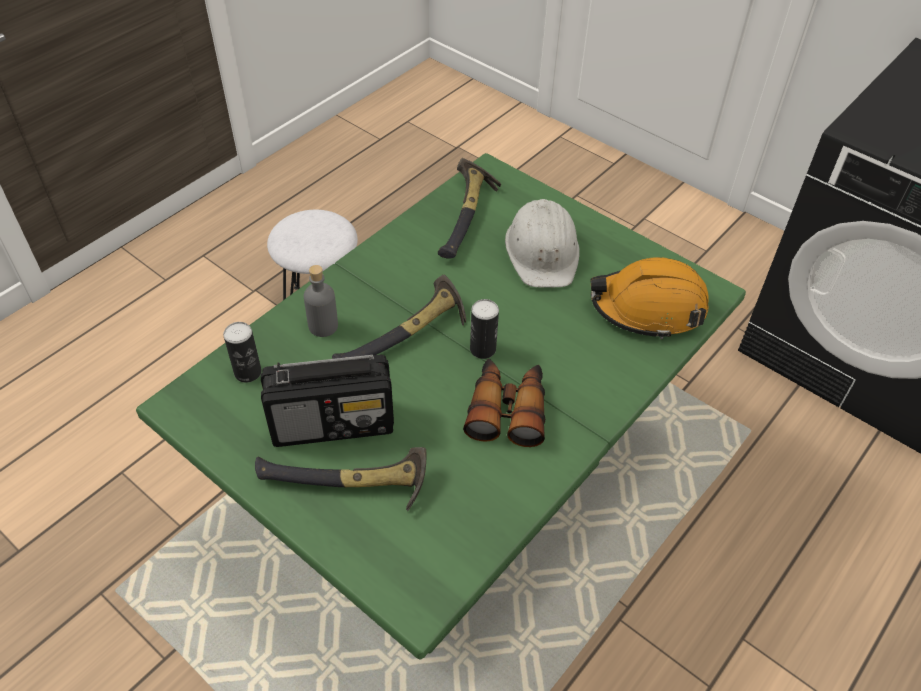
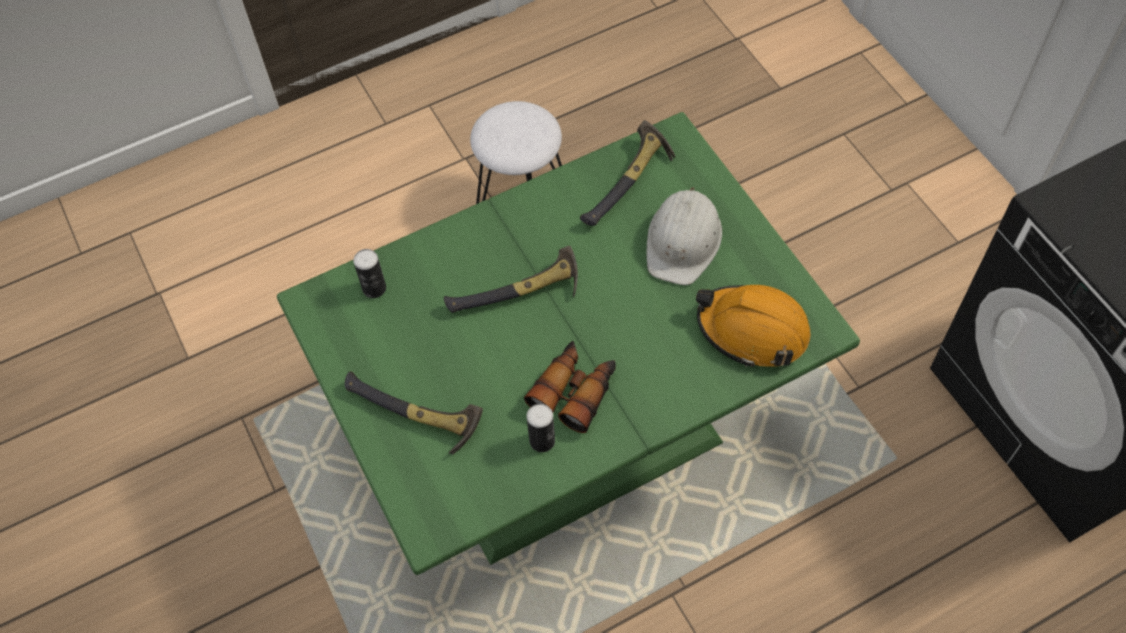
camera: 25 degrees right, 10 degrees up
radio [261,354,394,447] -> none
grey bottle [304,265,338,337] -> none
can [470,299,499,359] -> can moved to [526,404,555,452]

